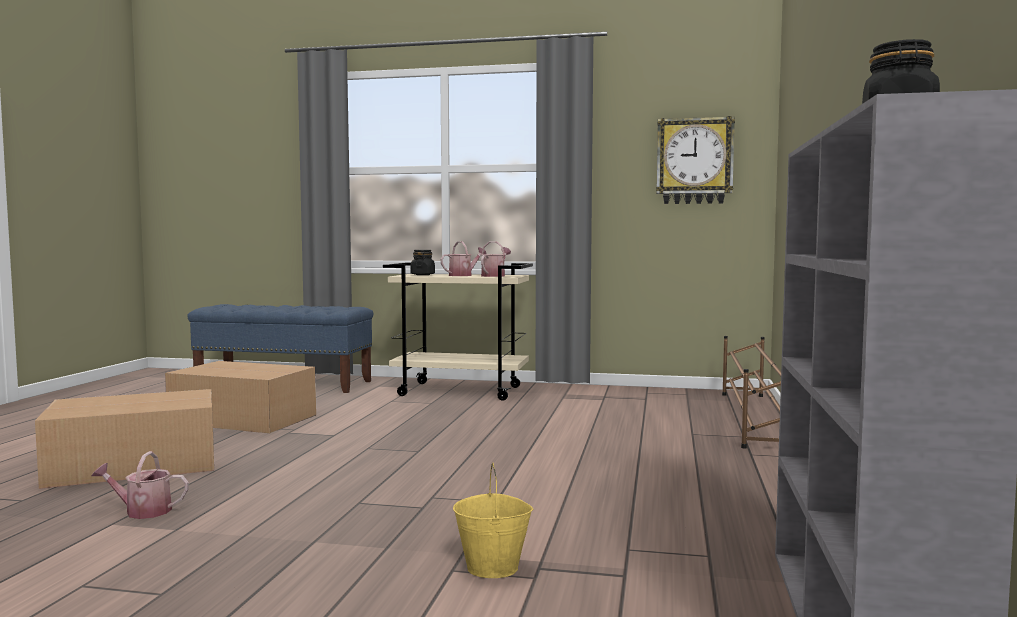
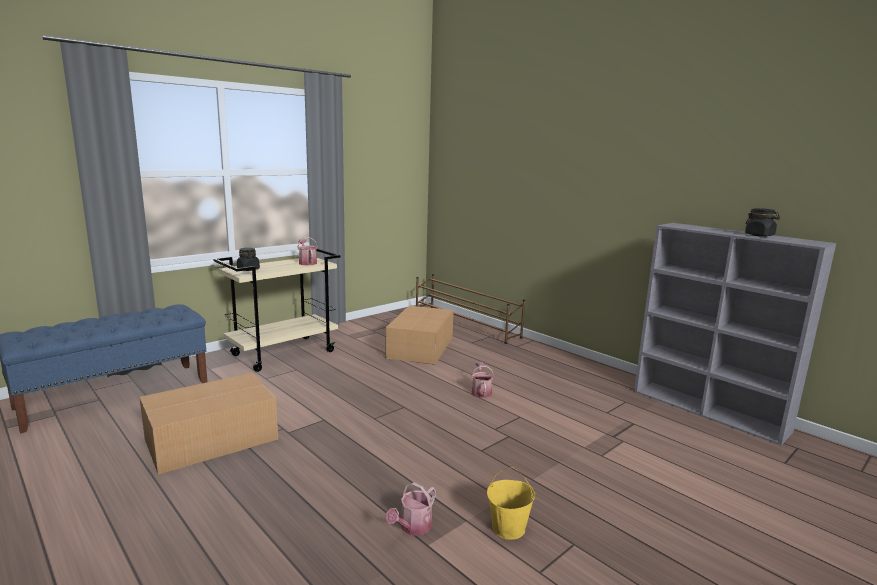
camera: 55 degrees left, 10 degrees up
cardboard box [35,389,214,489] -> cardboard box moved to [386,306,454,365]
watering can [441,241,487,276] -> watering can moved to [471,362,494,398]
yellow bucket [453,463,534,578] -> yellow bucket moved to [487,467,535,540]
wall clock [656,116,735,204] -> none

